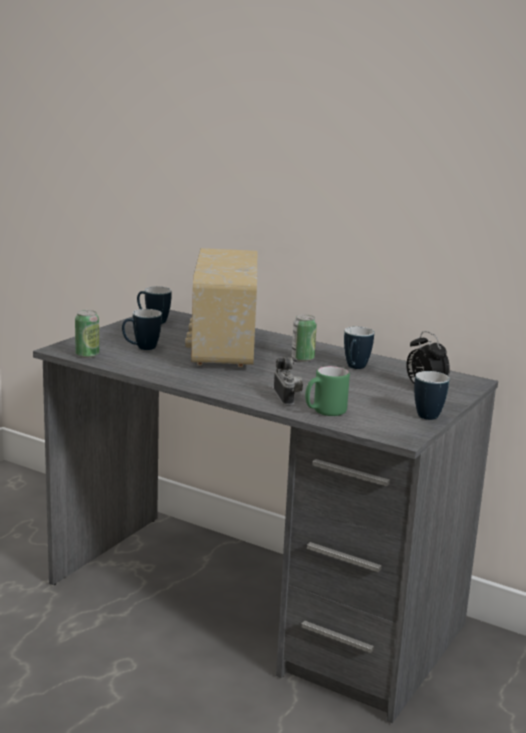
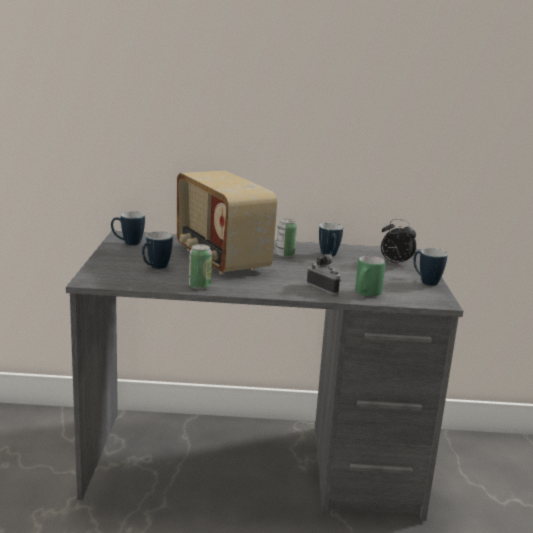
camera: 30 degrees left, 0 degrees up
can [75,310,99,358] -> can moved to [189,244,212,289]

